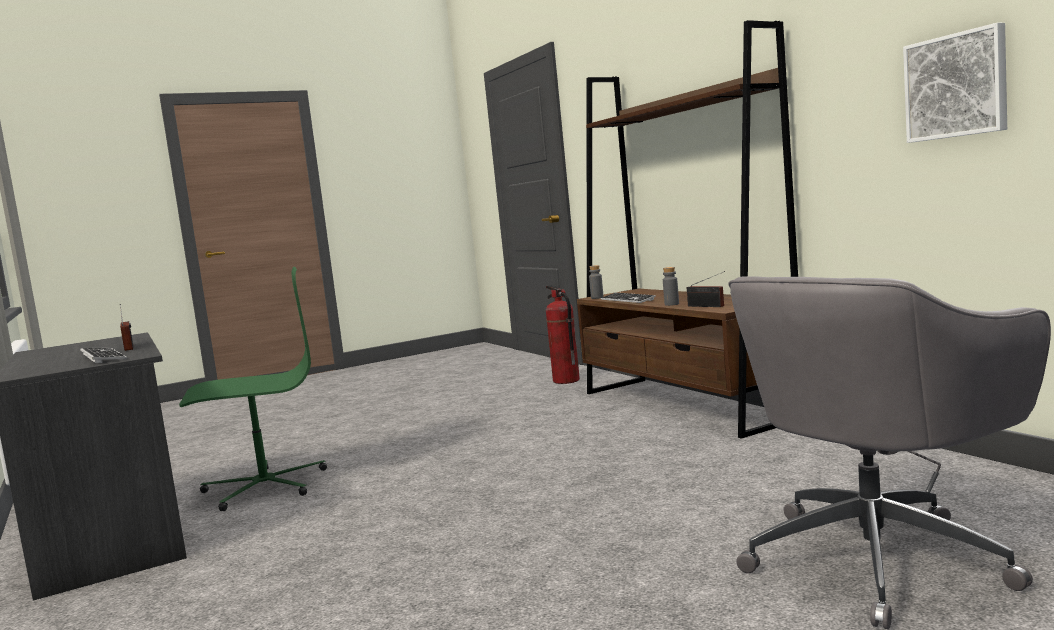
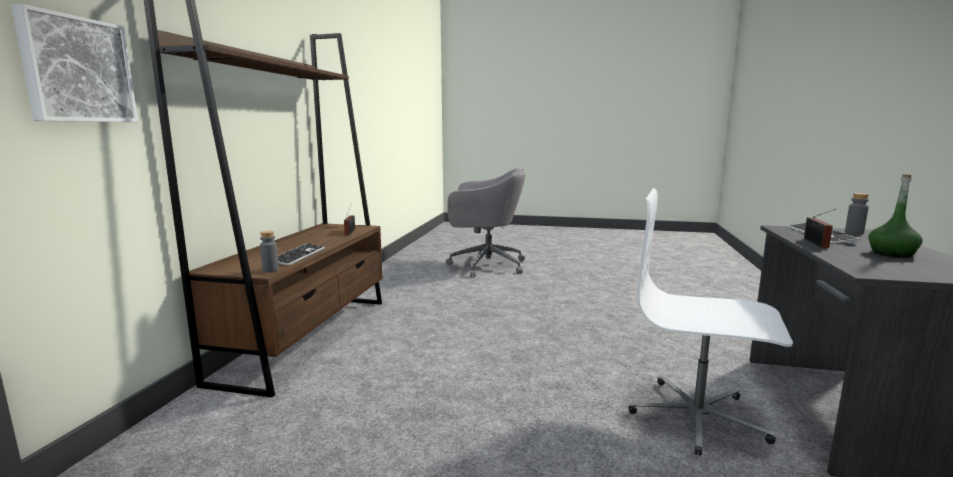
camera: 140 degrees left, 5 degrees up
green office chair [179,267,327,511] -> white office chair [628,188,793,456]
fire extinguisher [546,285,580,384] -> none
grey bottle [663,267,679,306] -> grey bottle moved to [845,193,869,235]
picture [903,23,1007,143] -> picture moved to [11,4,138,122]
none -> green bottle [868,174,923,257]

